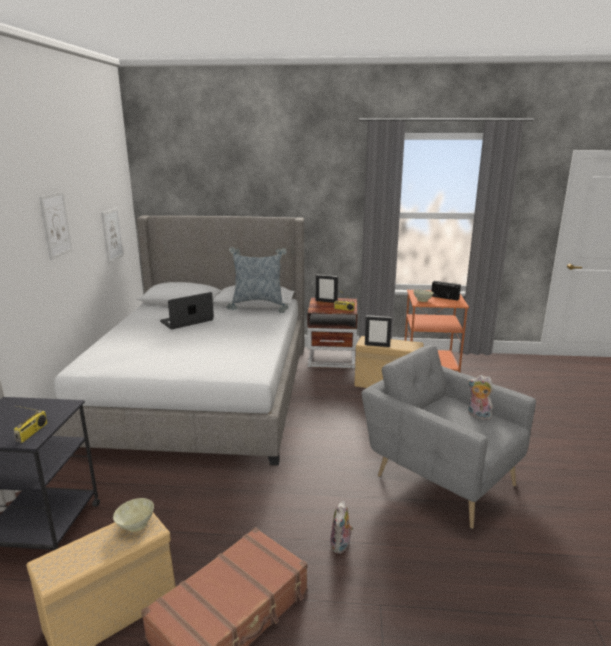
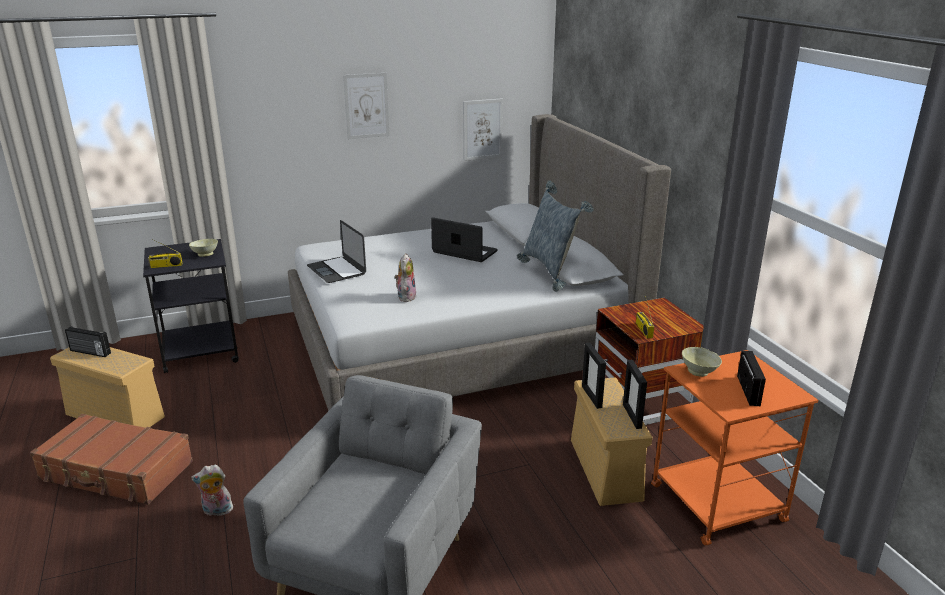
camera: 65 degrees right, 5 degrees up
beige bowl [113,498,154,532] -> beige bowl moved to [189,239,218,257]
picture frame [316,275,338,303] -> picture frame moved to [623,360,647,429]
plush toy [468,375,494,420] -> plush toy moved to [395,253,416,302]
none -> radio [65,326,111,357]
none -> laptop [307,220,366,283]

